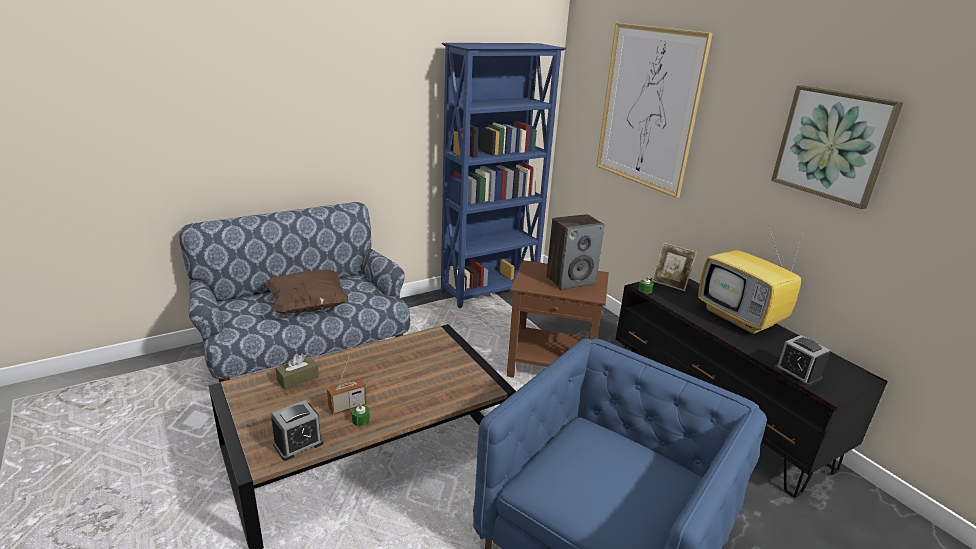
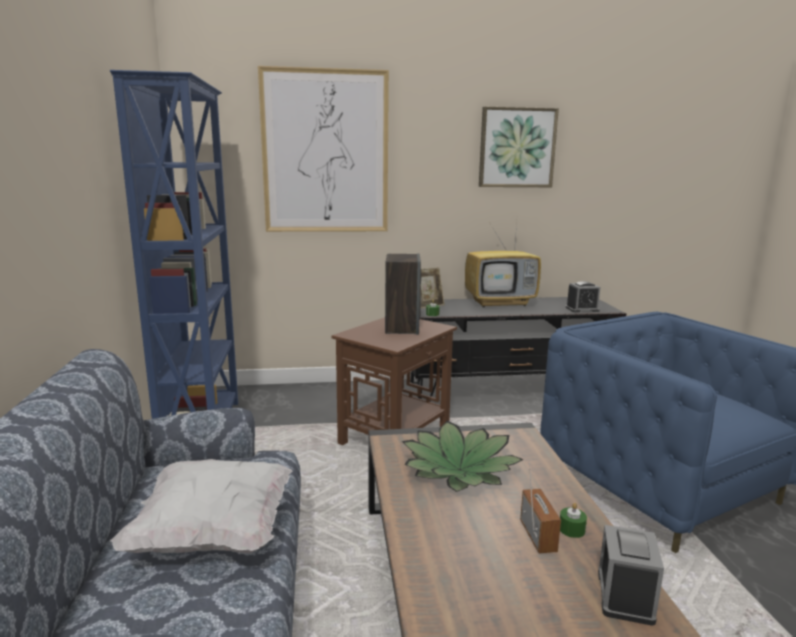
camera: 65 degrees left, 10 degrees down
brown pillow [266,269,349,314] -> white pillow [110,459,292,553]
alarm clock [271,400,324,461] -> alarm clock turned 150 degrees counterclockwise [598,525,664,626]
brown tissue box [276,354,319,390] -> none
none -> potted plant [402,421,524,492]

